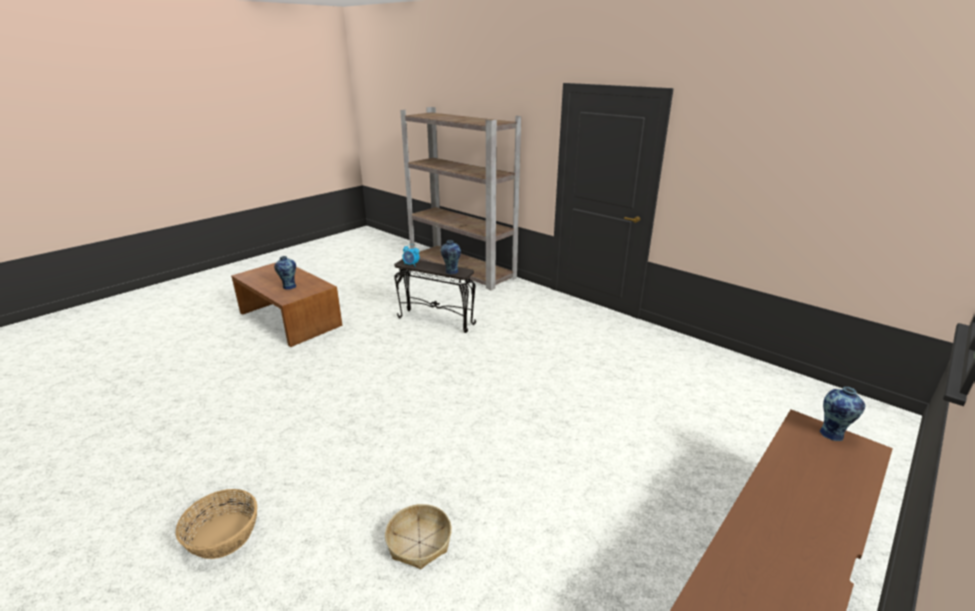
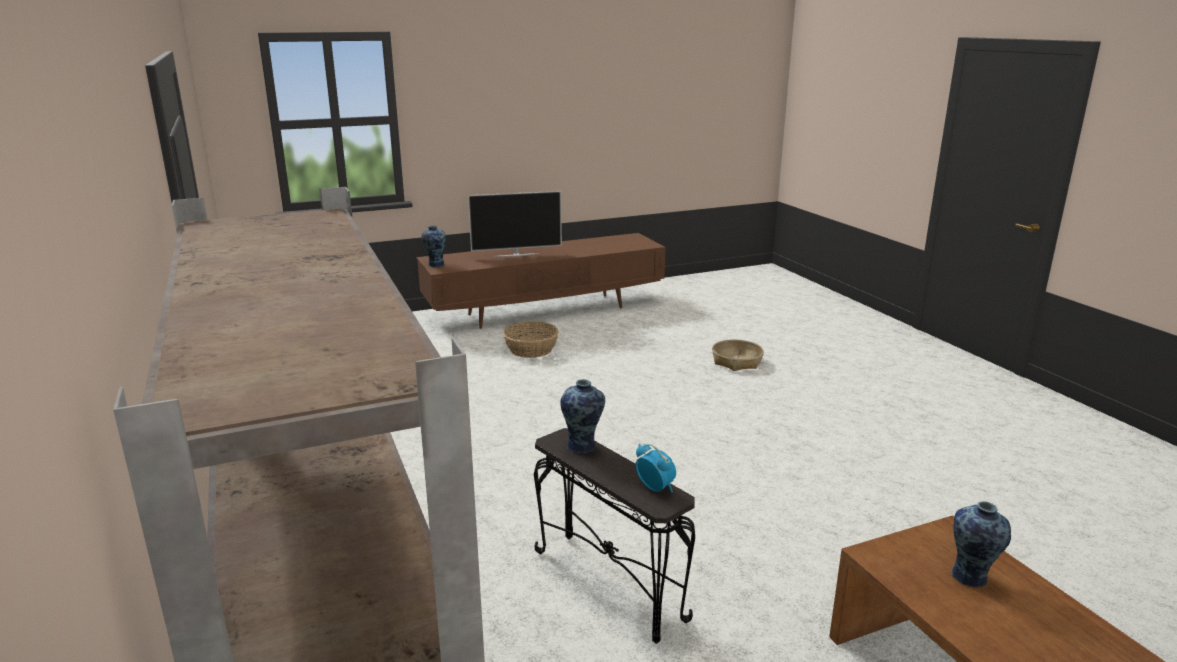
camera: 155 degrees left, 5 degrees down
basket [175,489,257,559] -> basket moved to [503,321,559,358]
none -> television [468,191,562,257]

